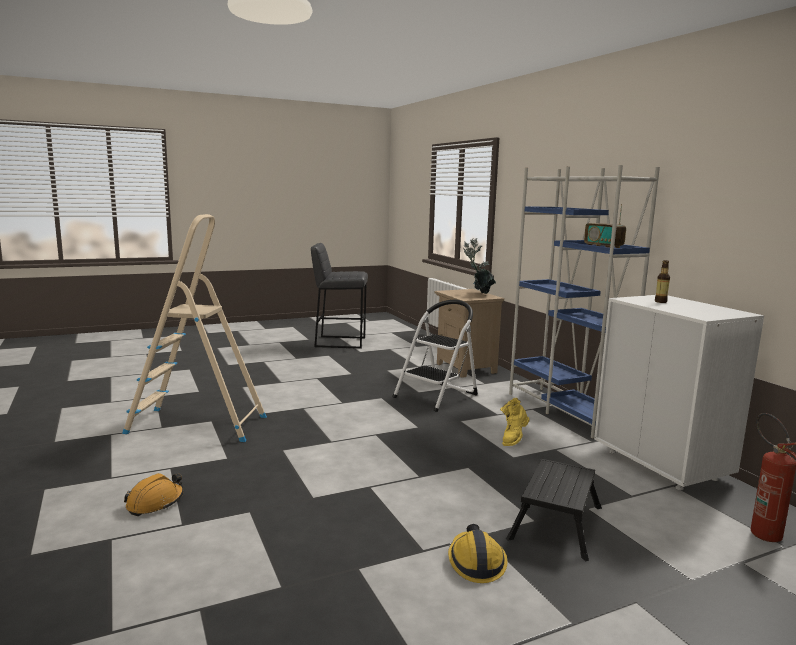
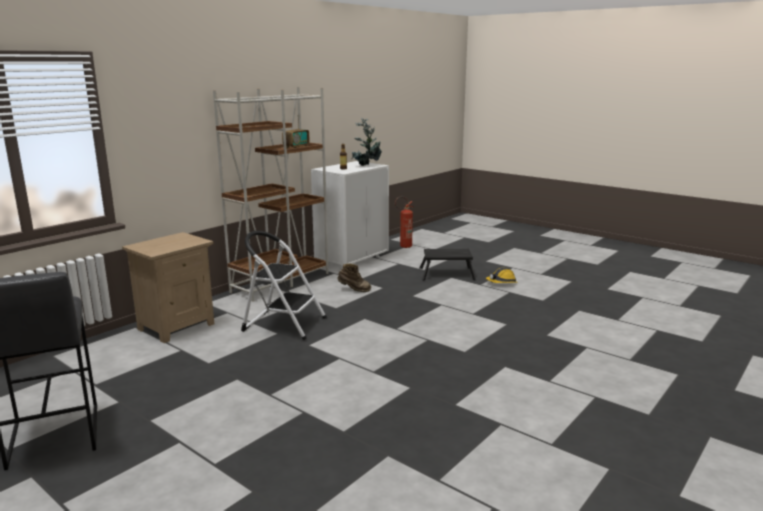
camera: 115 degrees left, 5 degrees up
beige step ladder [122,214,267,442] -> none
orange hard hat [124,473,184,516] -> none
potted plant [463,238,496,294] -> potted plant moved to [352,117,382,166]
yellow boot [500,398,530,446] -> brown boot [337,263,371,292]
blue bookcase [509,165,660,438] -> brown bookcase [213,87,328,301]

